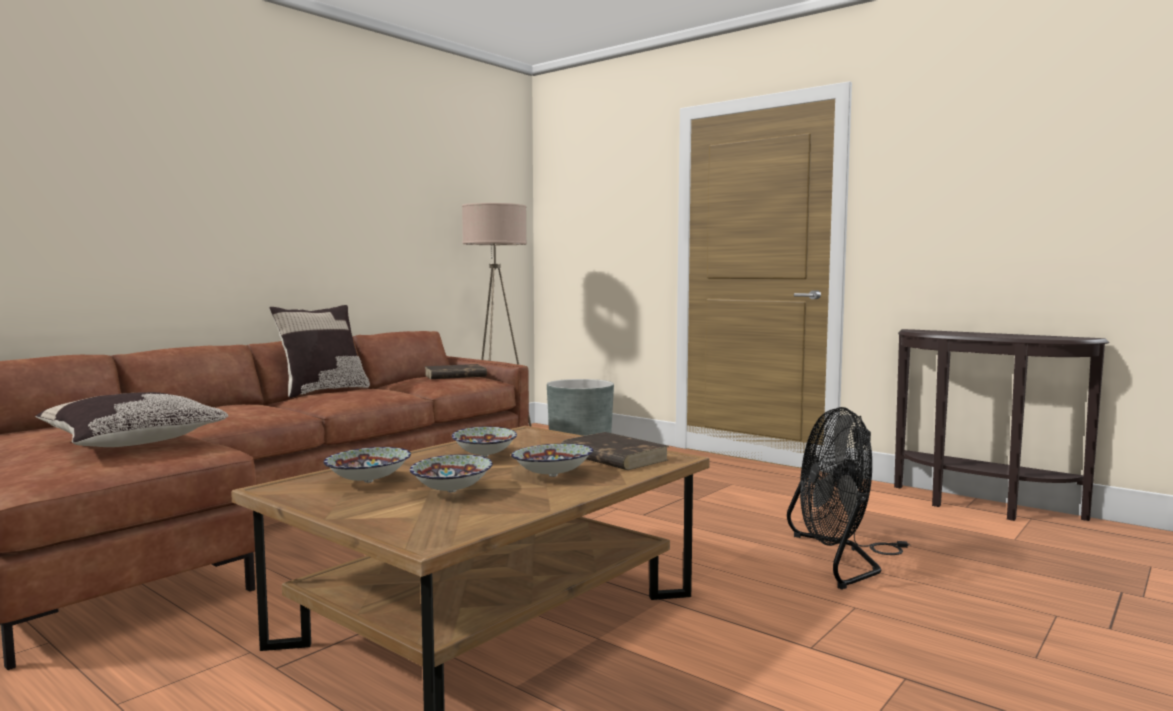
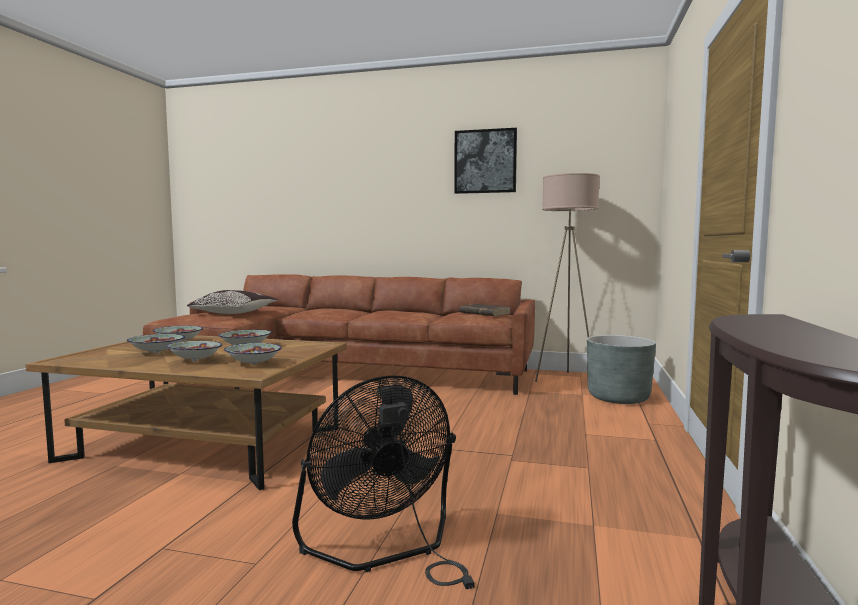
camera: 65 degrees right, 0 degrees up
pillow [269,305,370,398] -> none
brown book [561,432,669,470] -> bowl [224,343,282,365]
none -> picture [454,128,517,194]

